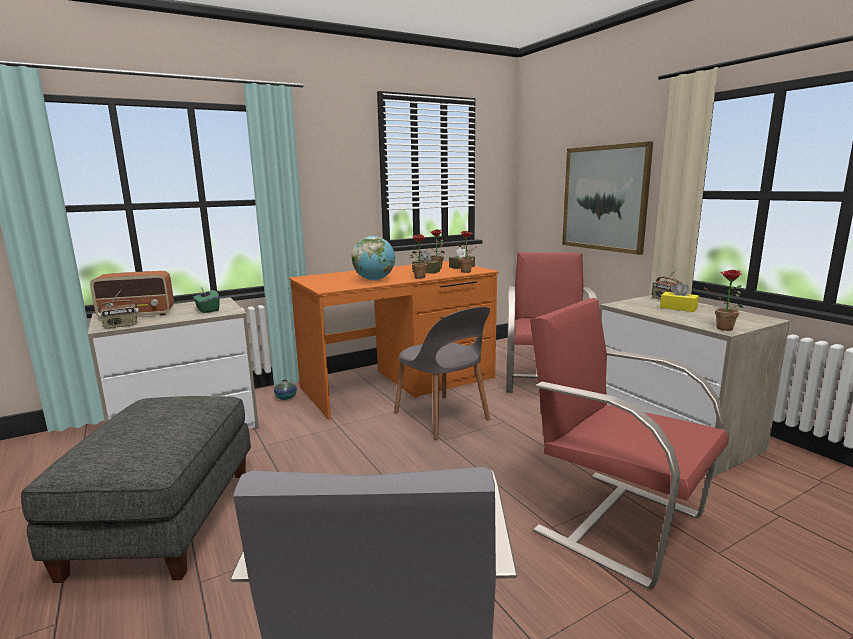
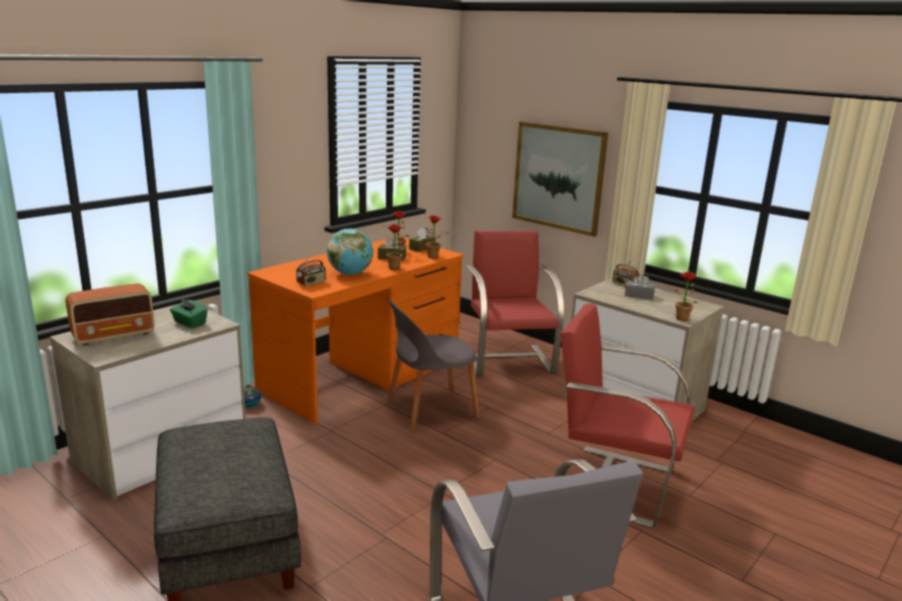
camera: 20 degrees left, 5 degrees up
radio [98,289,139,329] -> radio moved to [296,251,326,286]
grey chair [394,307,490,440] -> grey chair turned 120 degrees clockwise [387,298,480,432]
yellow tissue box [660,282,699,312] -> grey tissue box [625,274,655,300]

